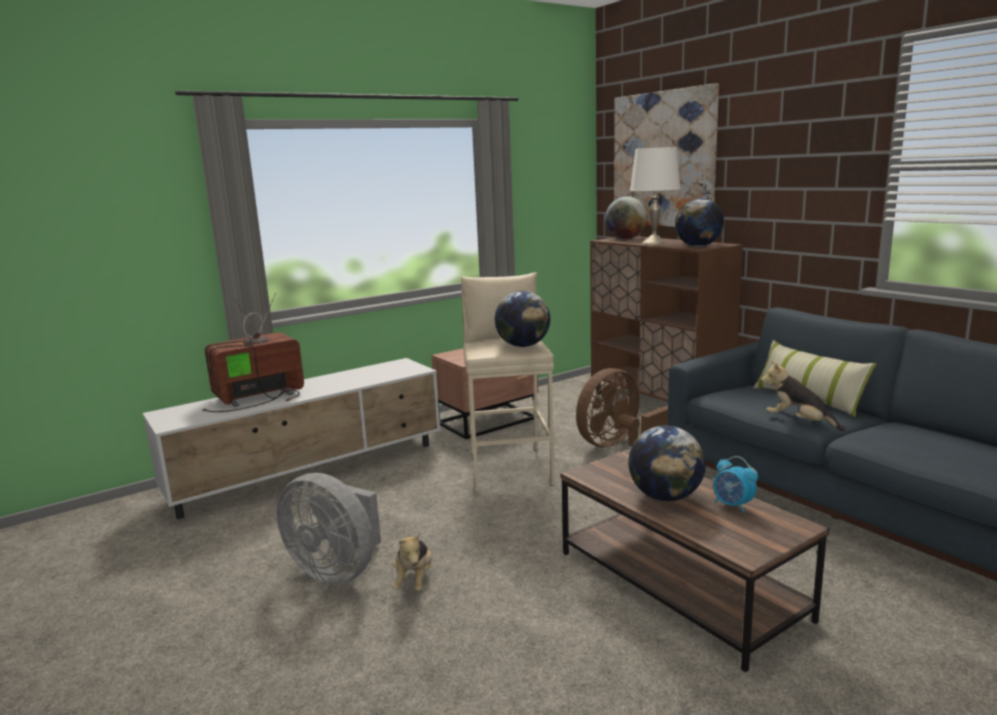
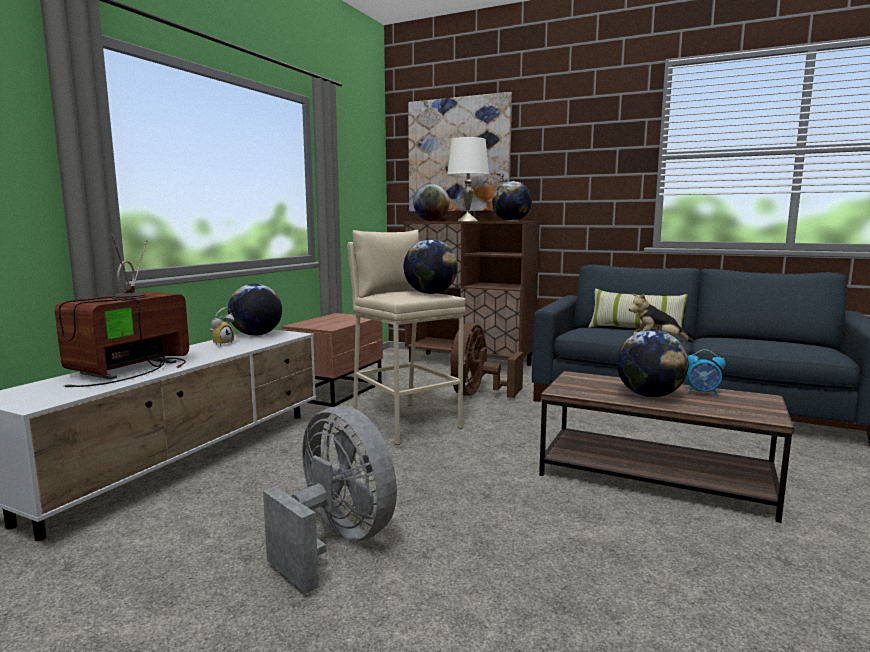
camera: 30 degrees left, 5 degrees down
grey fan [276,473,381,585] -> grey fan turned 135 degrees counterclockwise [263,406,397,594]
plush toy [392,532,432,592] -> none
none -> alarm clock [210,307,234,345]
none -> globe [228,284,282,336]

